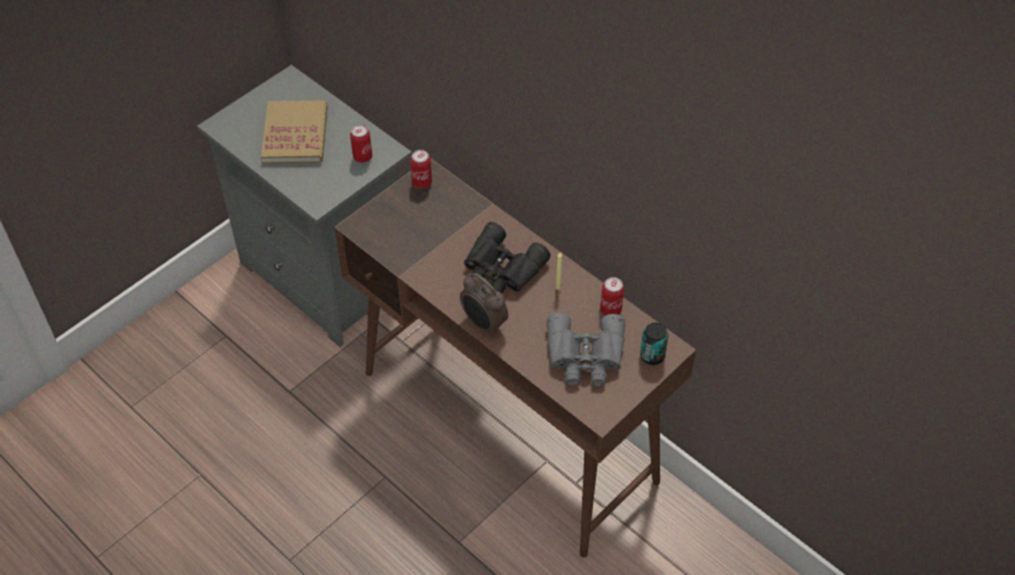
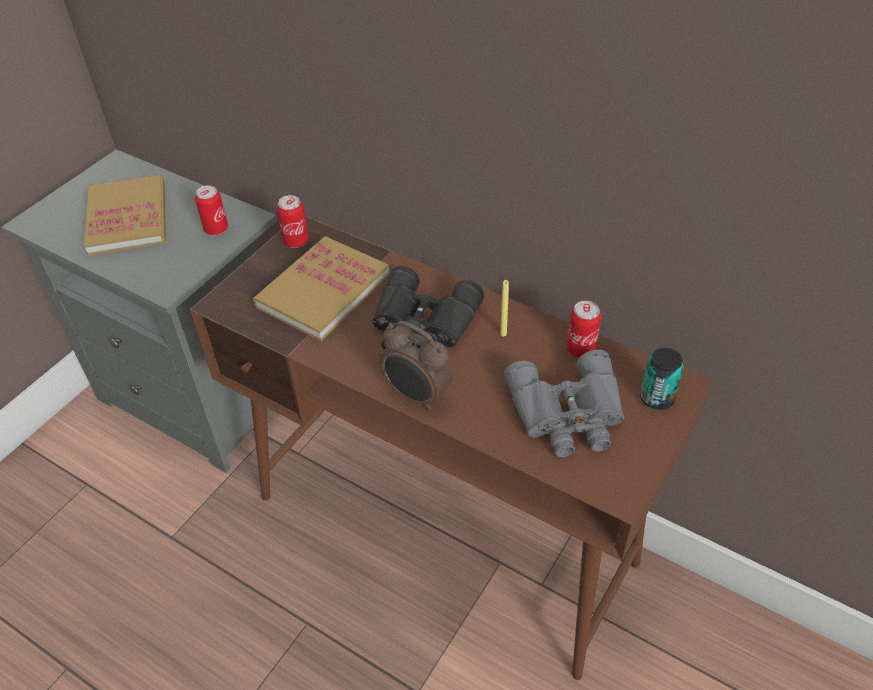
camera: 10 degrees left, 5 degrees down
none -> book [253,236,390,341]

